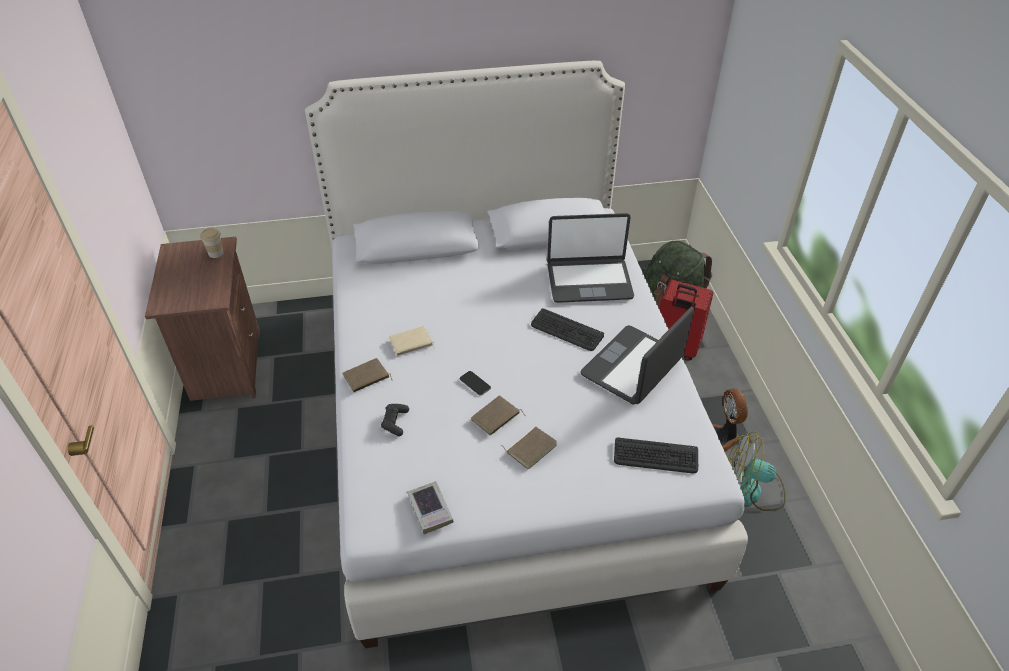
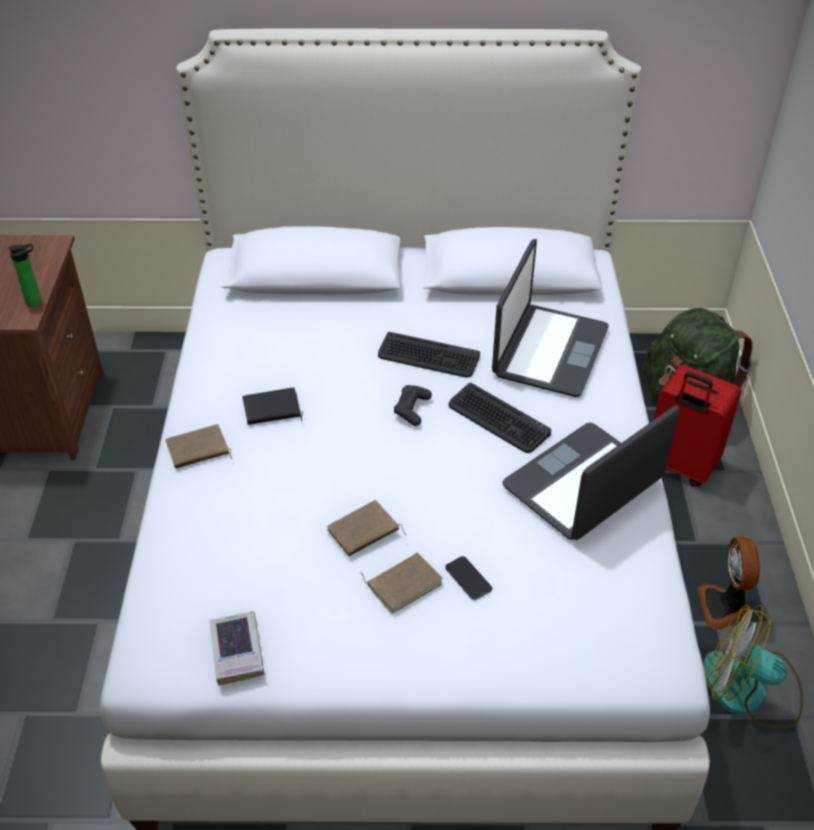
camera: 10 degrees right, 0 degrees up
cup [200,228,224,258] -> none
black game controller [381,404,409,436] -> black game controller moved to [394,385,432,426]
beige book [389,326,435,356] -> black book [242,387,303,425]
phone [460,371,491,396] -> phone moved to [445,556,492,600]
laptop [547,213,634,303] -> laptop turned 75 degrees counterclockwise [492,239,609,397]
keyboard [614,438,698,473] -> keyboard moved to [378,332,480,378]
none -> bottle [8,244,42,307]

